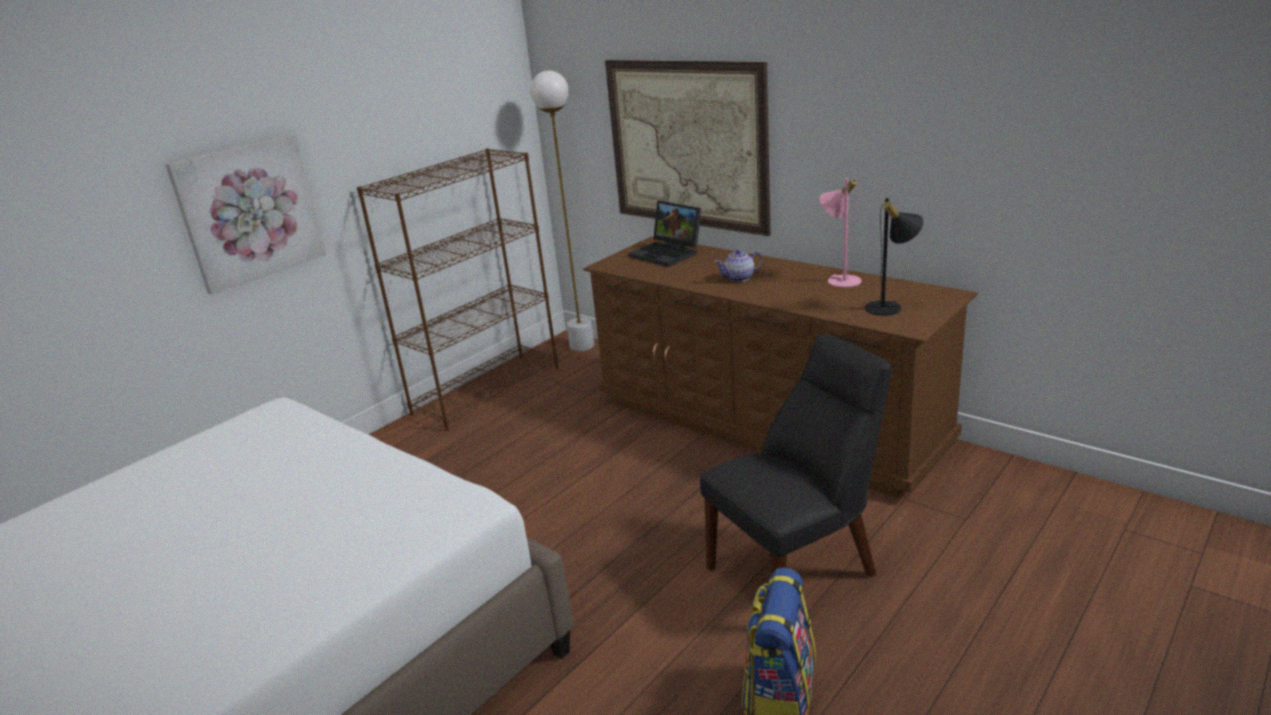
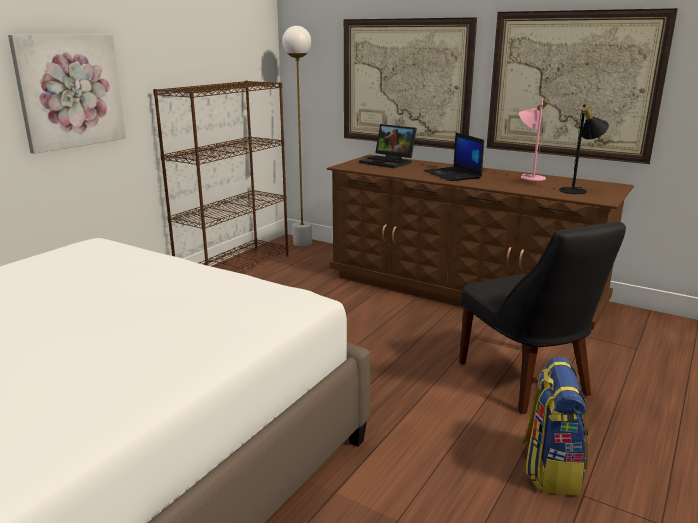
camera: 10 degrees left, 5 degrees down
black chair [700,334,891,577] -> black chair turned 105 degrees clockwise [459,222,626,414]
teapot [714,249,762,282] -> laptop [424,133,484,181]
none -> picture [487,8,678,164]

